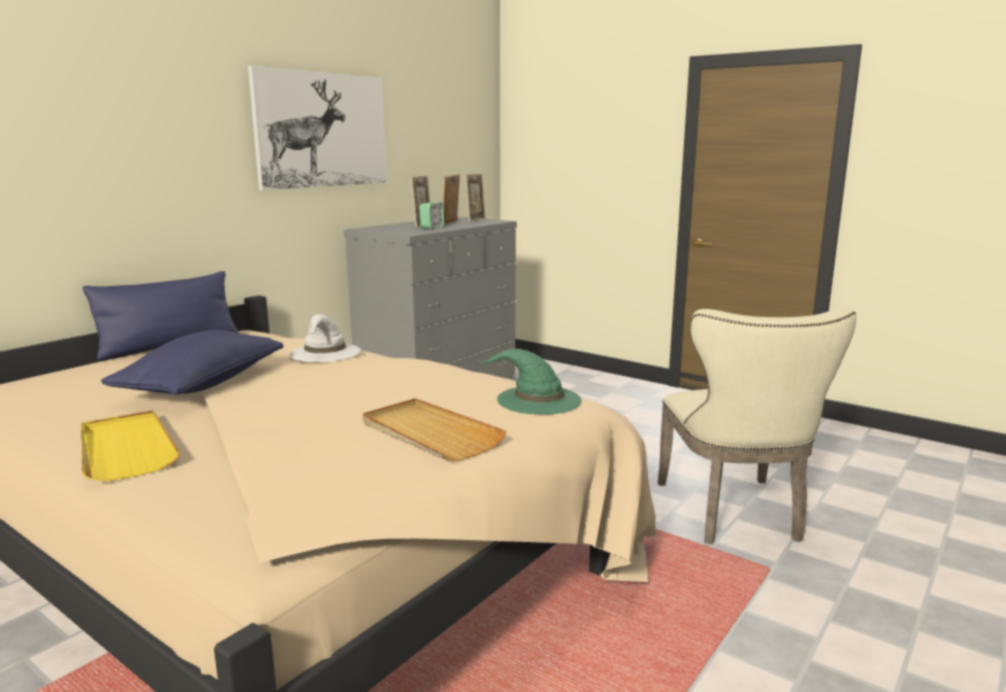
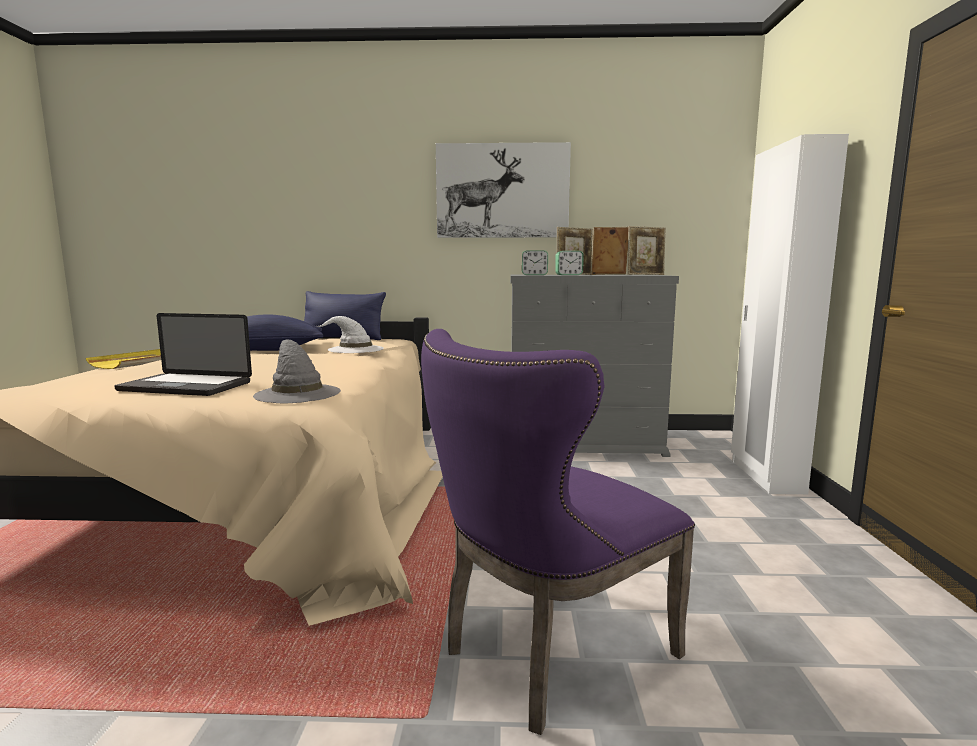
camera: 55 degrees right, 5 degrees down
beige tray [363,398,506,461] -> laptop [114,313,252,396]
green hat [478,349,582,415] -> grey hat [253,339,341,404]
beige chair [658,307,856,545] -> purple chair [421,329,695,735]
none -> alarm clock [522,250,548,275]
none -> white wardrobe [731,134,849,494]

